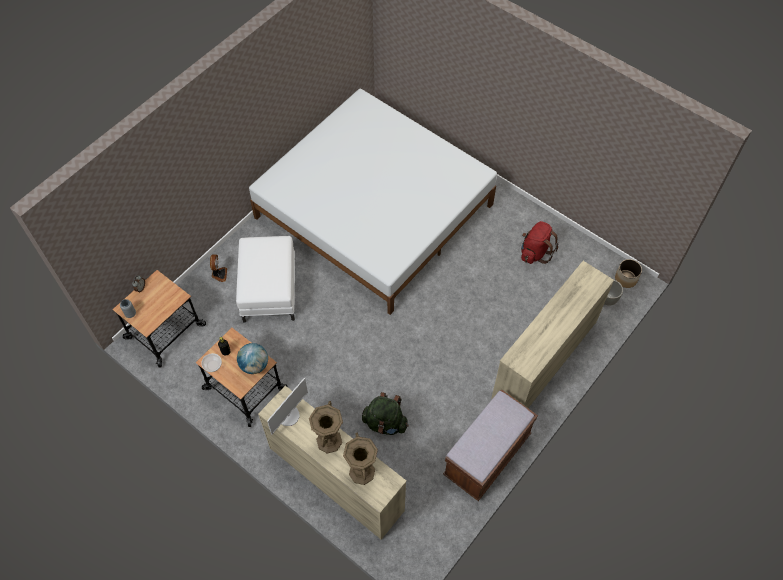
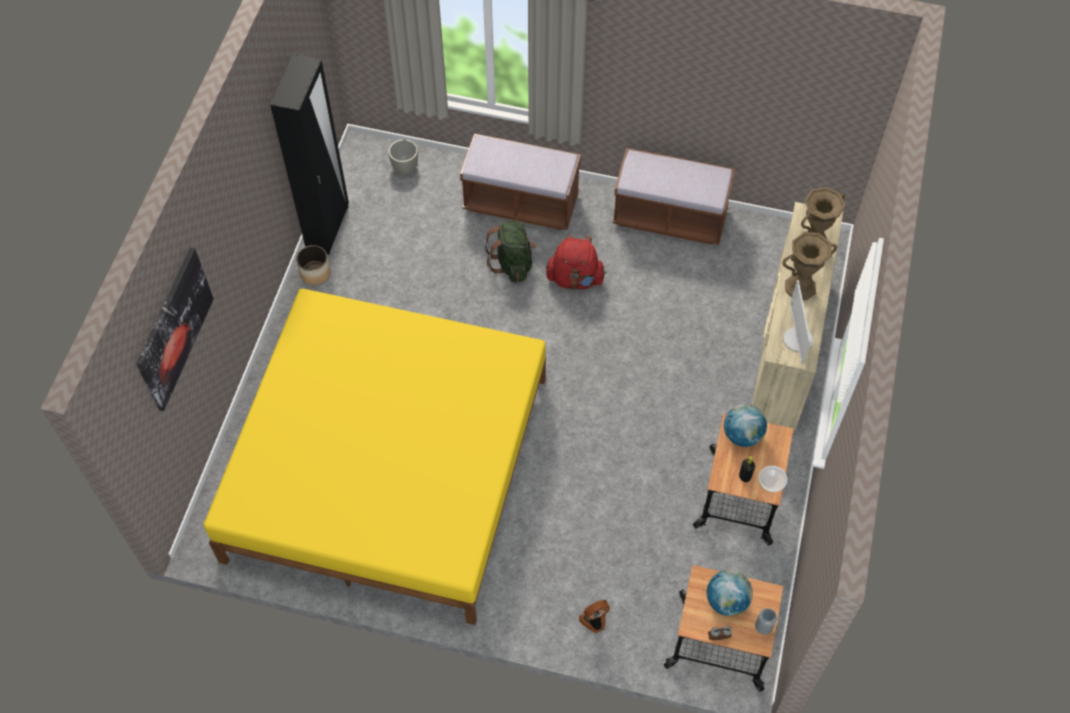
camera: 115 degrees left, 0 degrees up
white ottoman [236,236,295,323] -> none
white bed [249,89,497,315] -> yellow bed [204,289,546,625]
monitor [267,378,308,434] -> monitor turned 105 degrees counterclockwise [783,280,813,364]
green backpack [362,392,409,435] -> green backpack moved to [485,220,537,283]
beige dresser [491,261,614,408] -> brown bench [460,134,581,230]
red backpack [521,221,559,264] -> red backpack moved to [546,235,606,290]
planter [615,259,642,288] -> planter moved to [296,245,331,285]
none -> picture [136,247,214,411]
none -> black wardrobe [270,54,349,254]
none -> globe [707,570,753,616]

